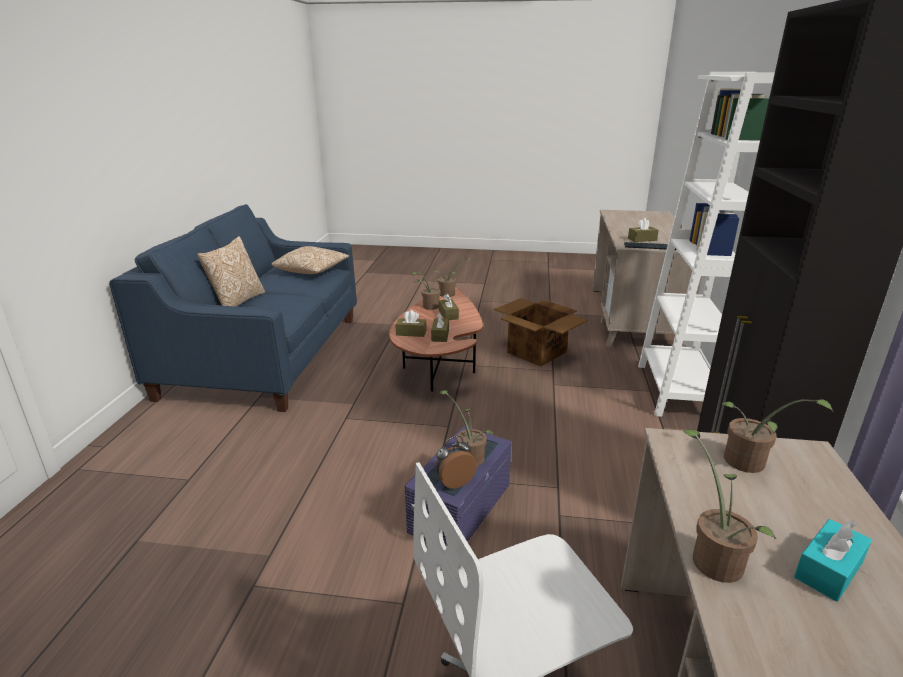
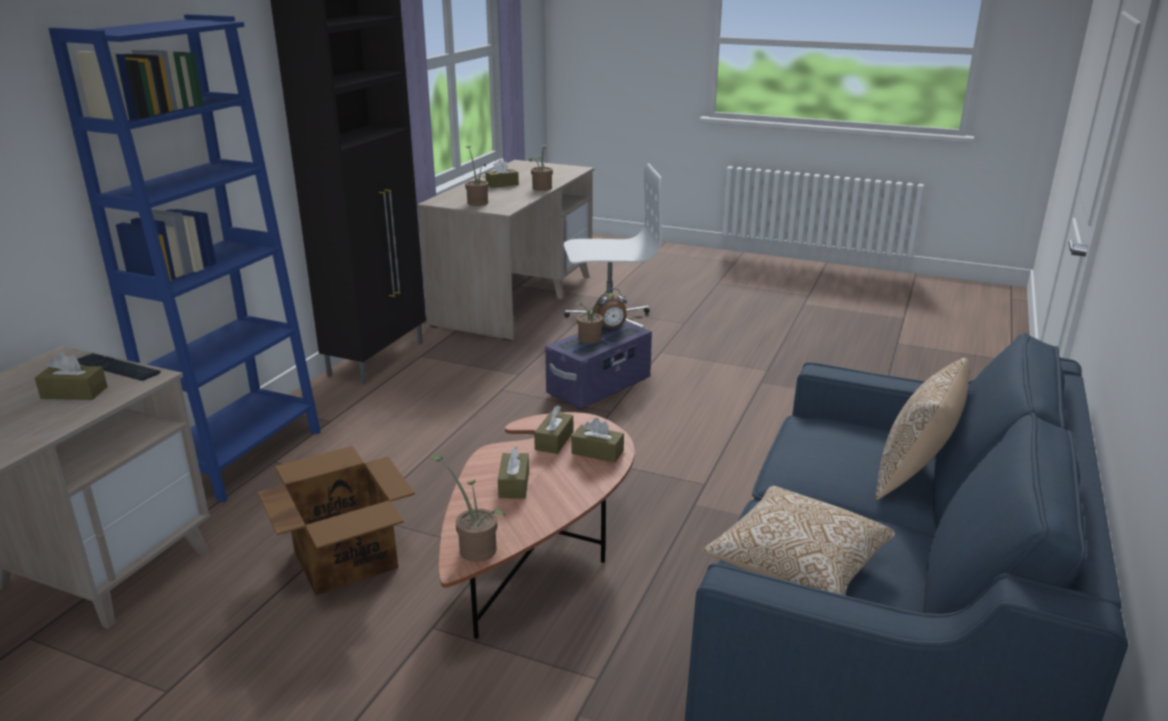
camera: 165 degrees left, 0 degrees up
potted plant [412,272,441,310] -> none
white bookcase [638,72,775,417] -> blue bookcase [49,14,320,502]
turquoise tissue box [794,519,872,602] -> brown tissue box [485,159,519,188]

